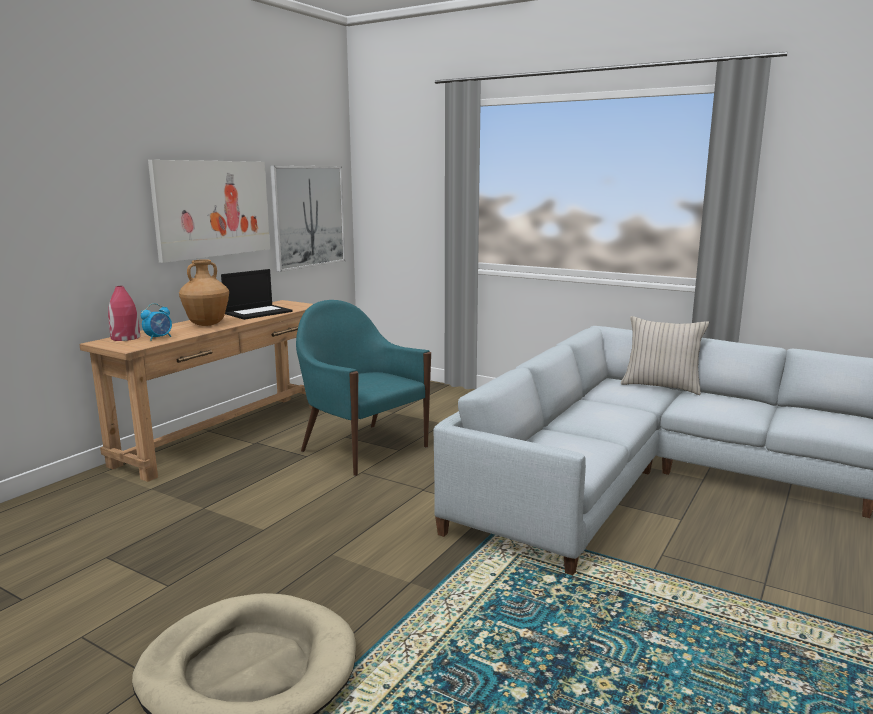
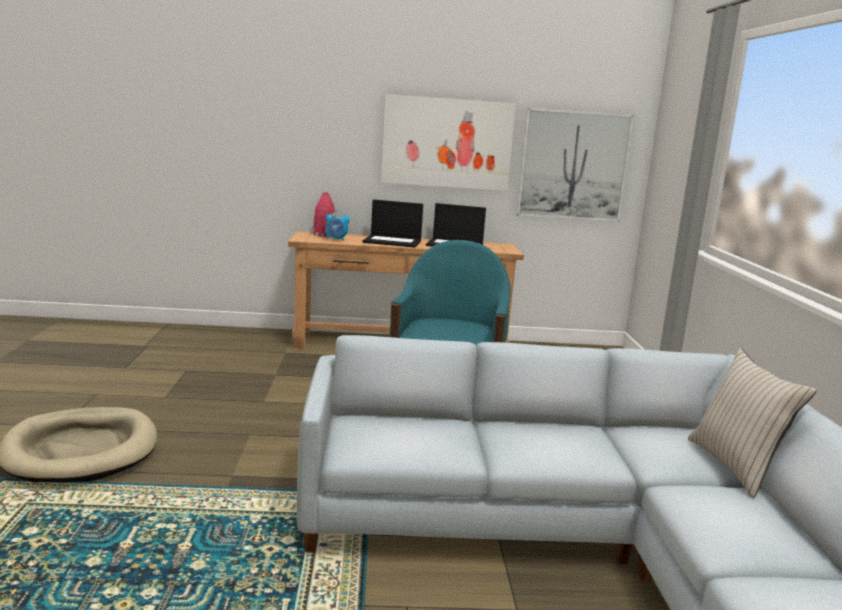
camera: 55 degrees right, 0 degrees up
brown vase [179,259,229,326] -> laptop [362,200,423,248]

